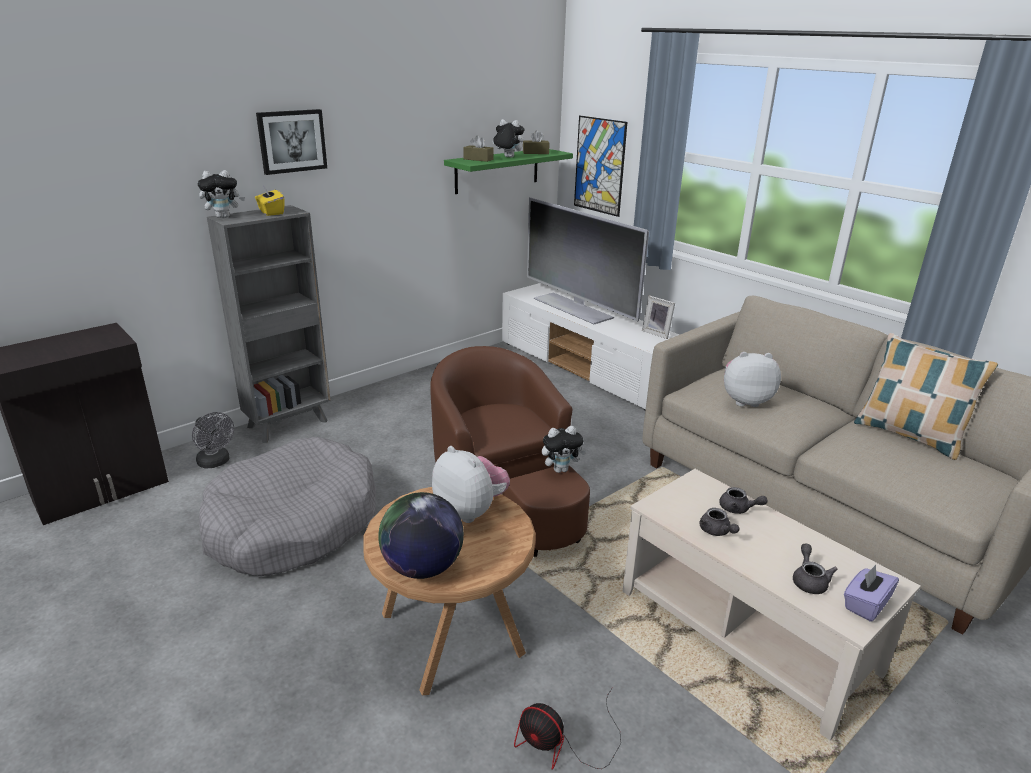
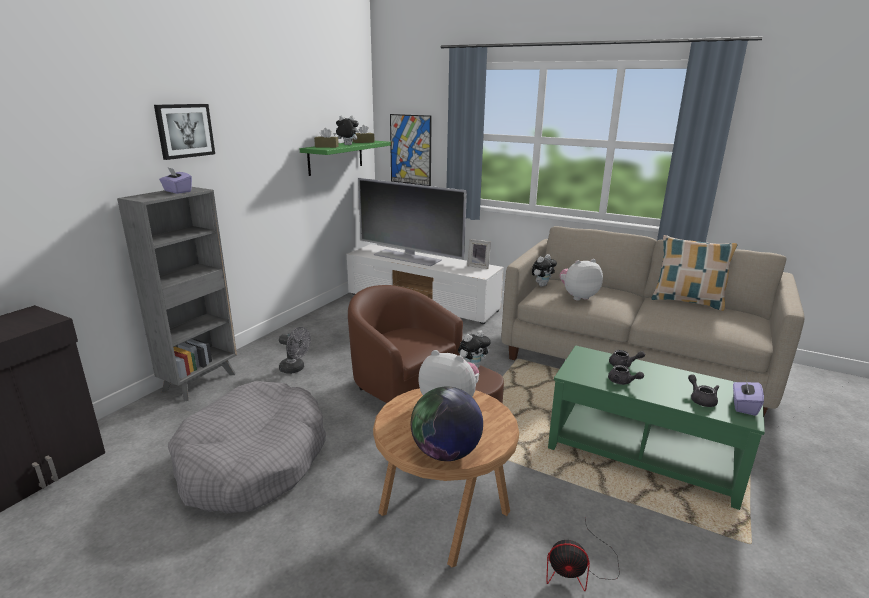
camera: 20 degrees left, 5 degrees down
grey fan [192,412,234,468] -> grey fan moved to [279,327,311,374]
plush toy [198,170,245,218] -> plush toy moved to [532,254,557,287]
yellow tissue box [255,187,284,216] -> purple tissue box [159,168,192,194]
beige coffee table [623,469,921,740] -> green coffee table [548,345,765,510]

